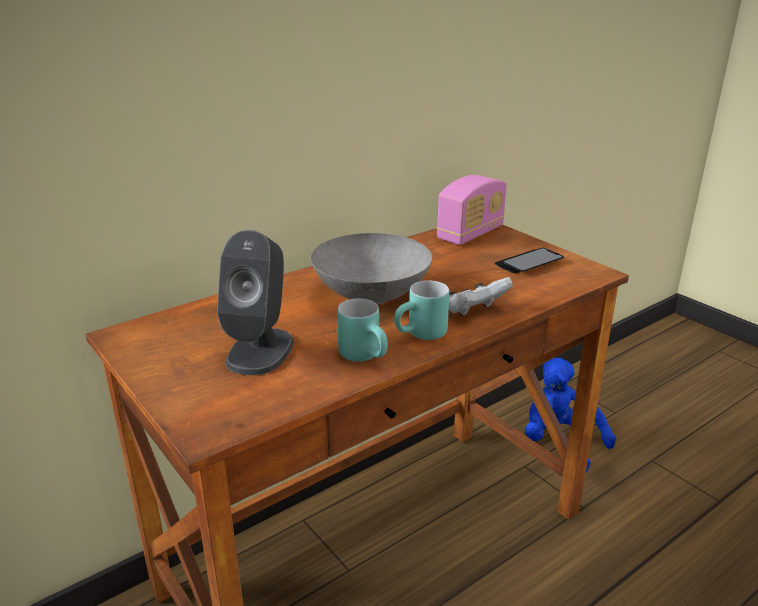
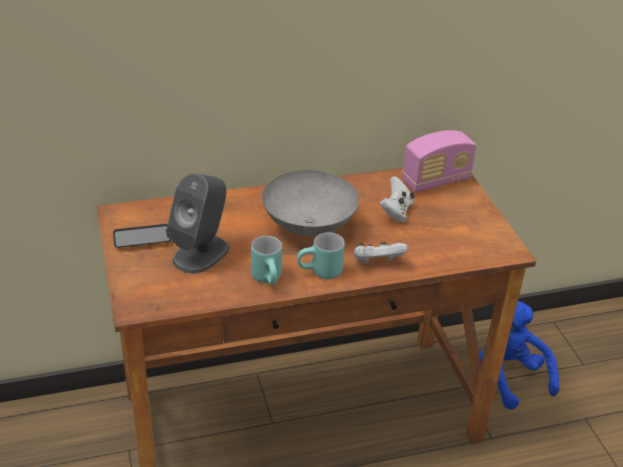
camera: 20 degrees right, 10 degrees up
phone [495,248,564,273] -> phone moved to [113,224,171,248]
none -> white game controller [379,176,415,222]

